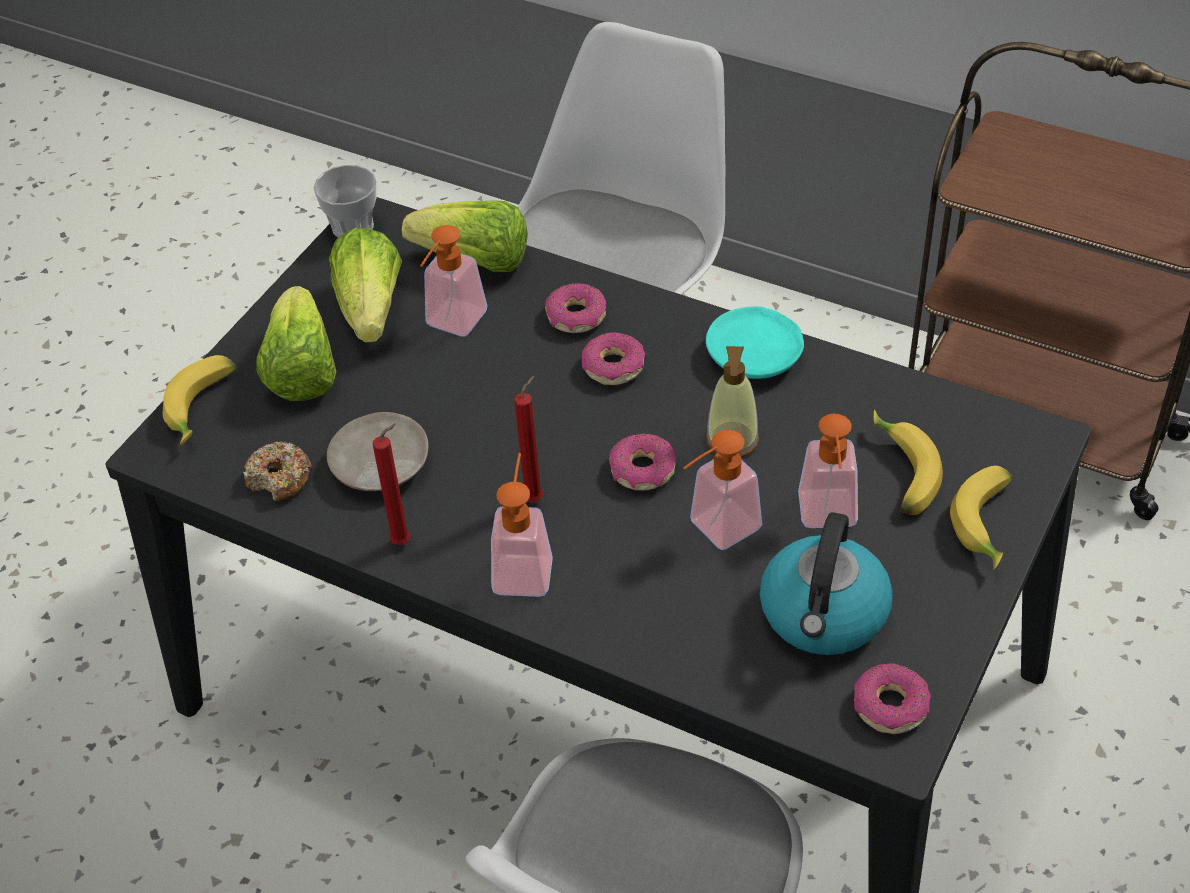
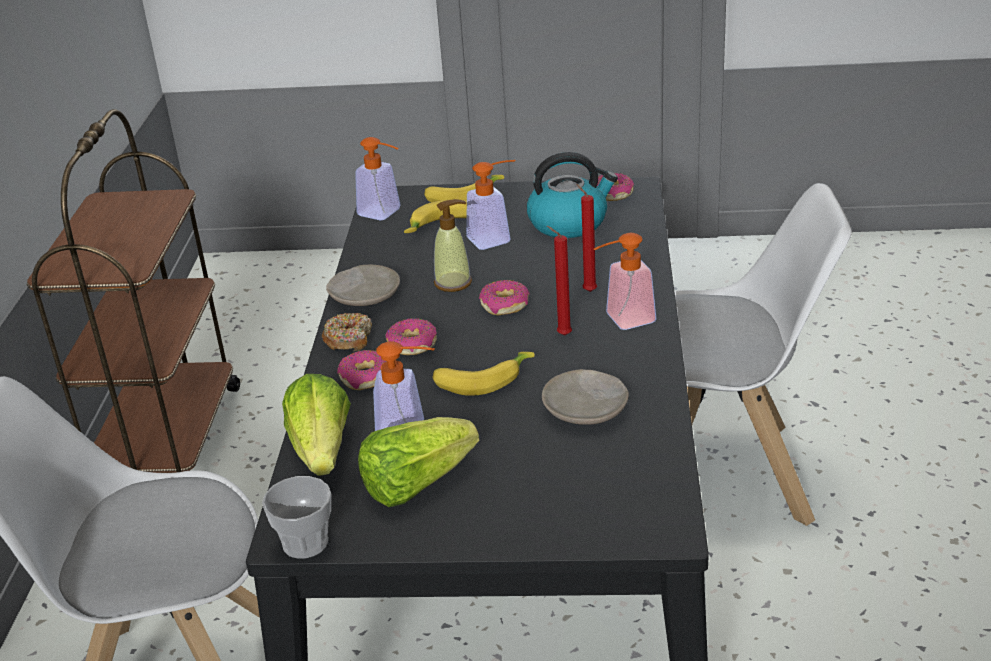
camera: 115 degrees left, 15 degrees down
banana [163,355,237,446] -> banana moved to [433,352,535,396]
donut [243,442,312,501] -> donut moved to [322,313,372,351]
lettuce [256,286,336,401] -> none
red candle [373,423,410,545] -> red candle moved to [576,184,597,292]
soap dispenser [683,430,762,550] -> soap dispenser moved to [355,137,401,220]
turquoise plate [706,306,804,379] -> beige plate [326,265,400,306]

